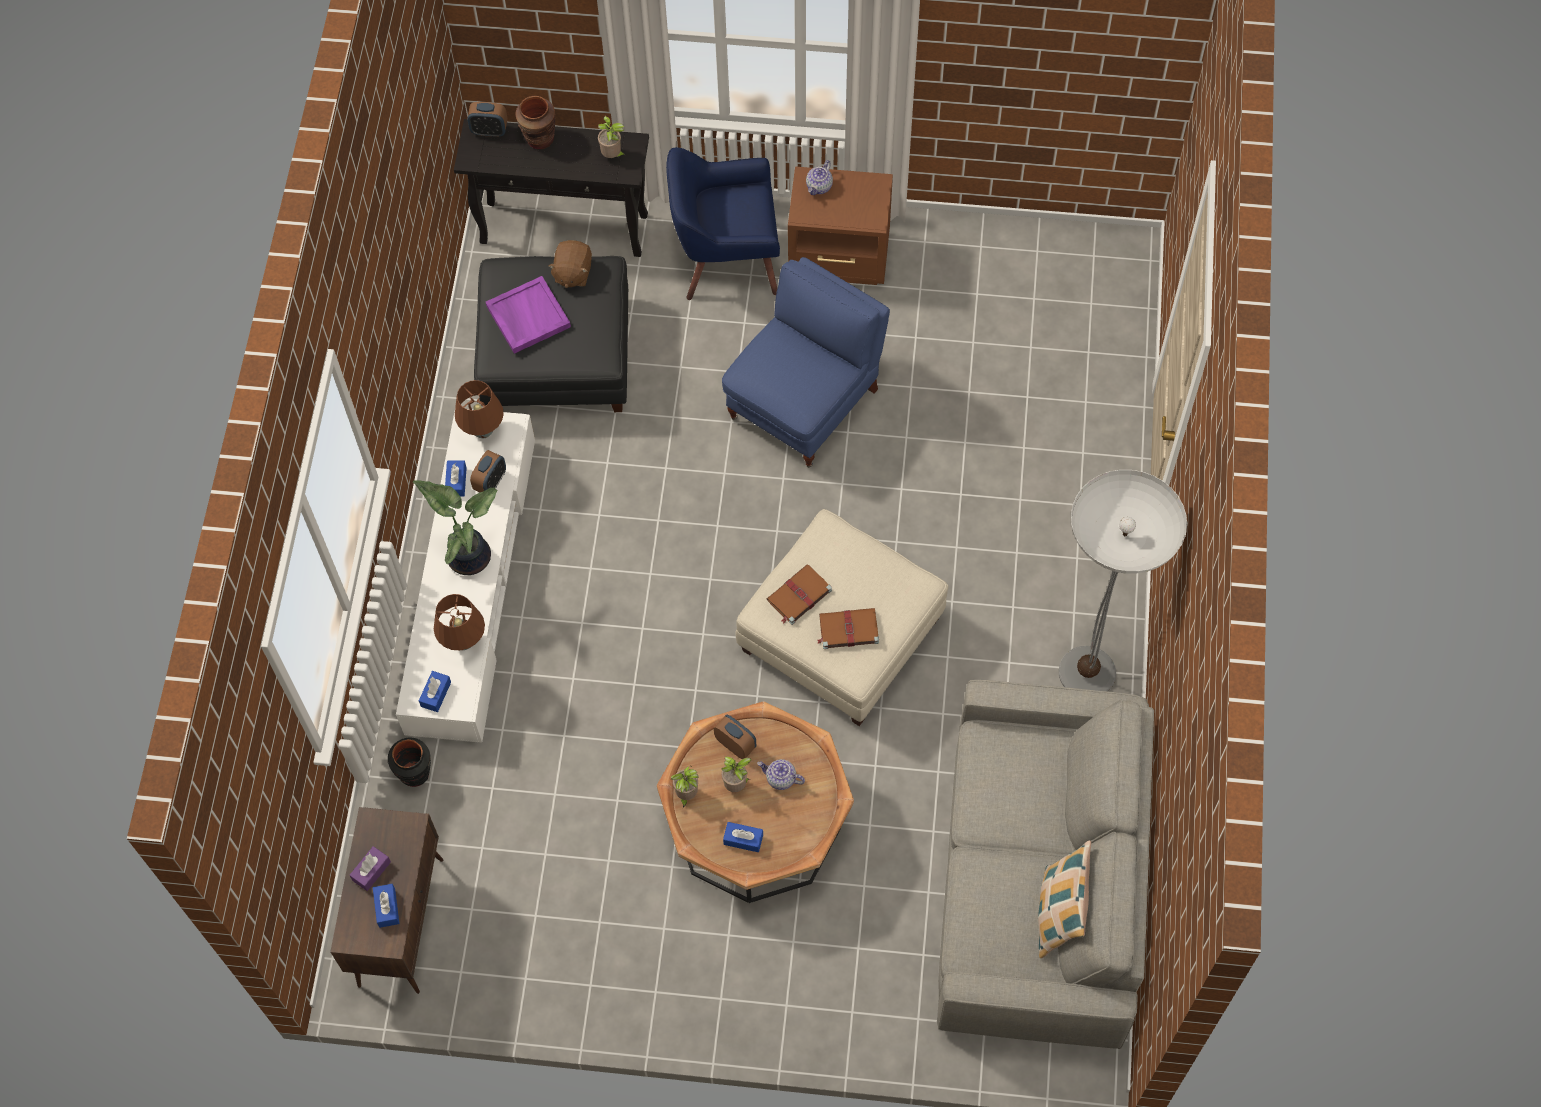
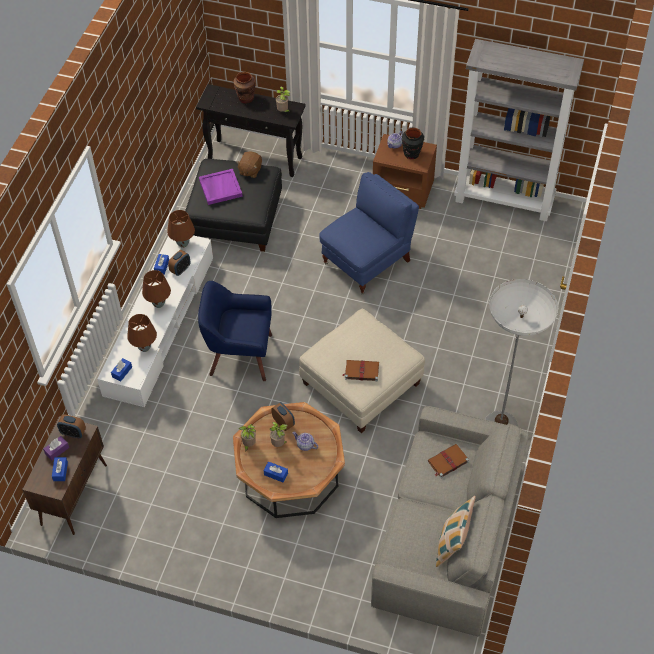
camera: 10 degrees right, 10 degrees down
black vase [388,738,431,787] -> black vase moved to [402,127,424,159]
potted plant [413,480,497,575] -> brown table lamp [142,270,171,308]
alarm clock [467,102,508,137] -> alarm clock moved to [57,414,86,438]
blue armchair [666,147,780,300] -> blue armchair moved to [198,281,272,381]
brown book [767,564,832,625] -> brown book moved to [428,444,469,478]
none -> grey bookcase [454,39,584,221]

